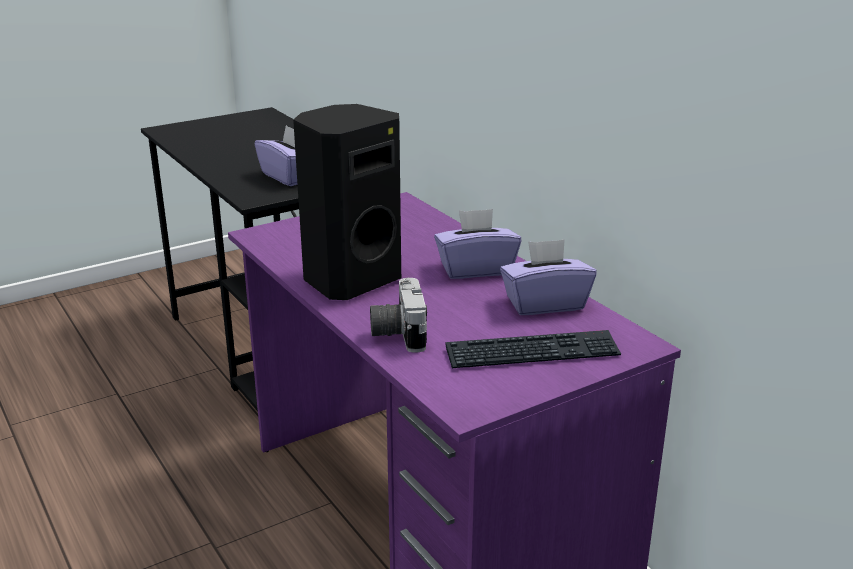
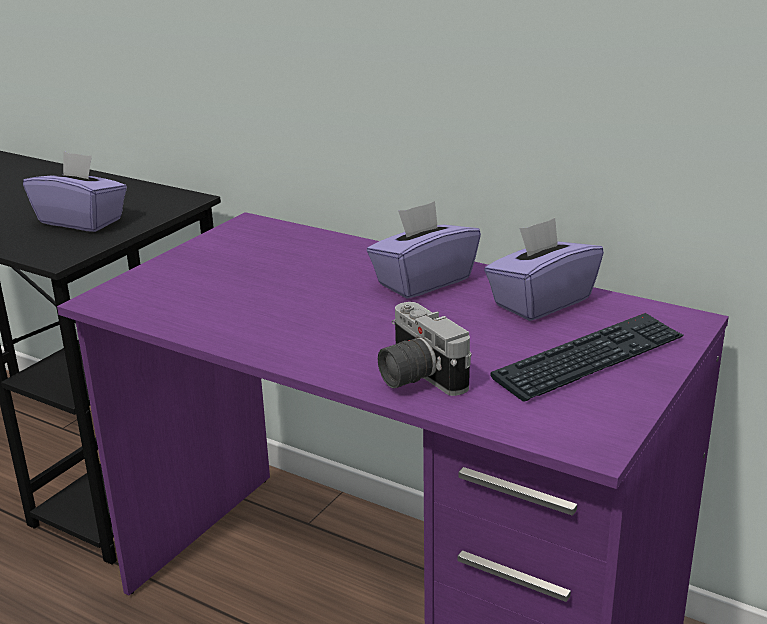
camera: 25 degrees left, 0 degrees up
black speaker [293,104,401,300] -> none

